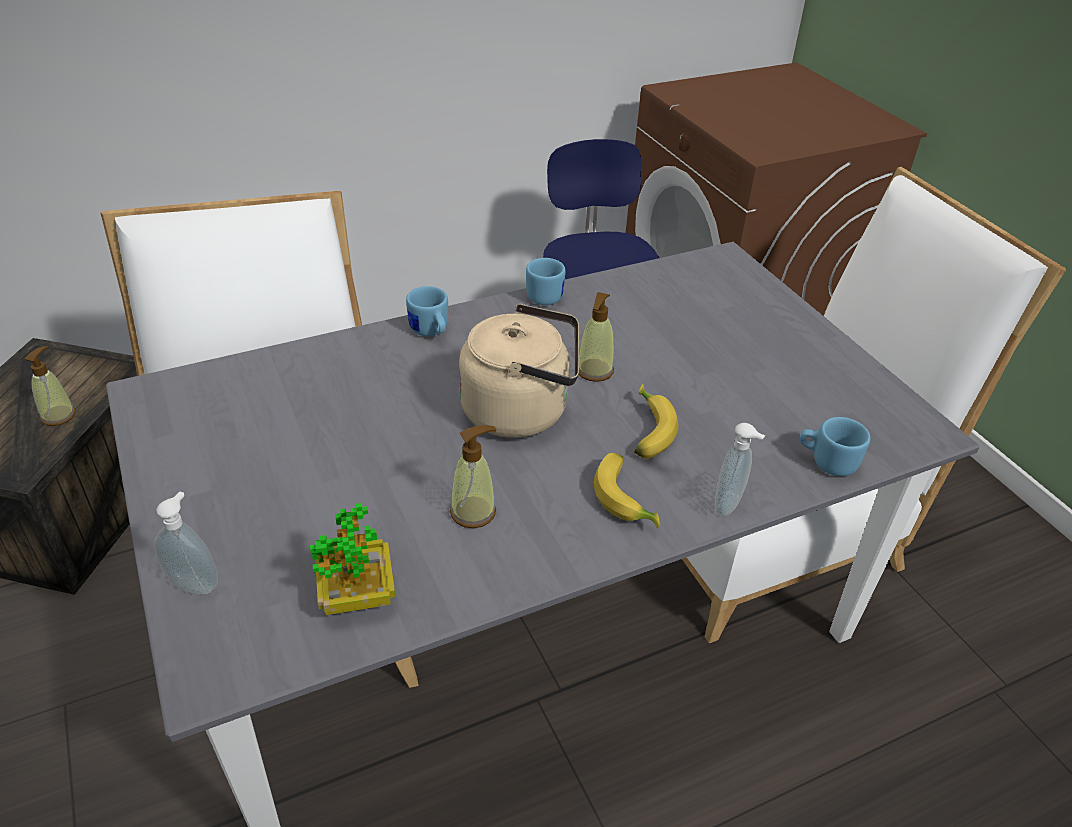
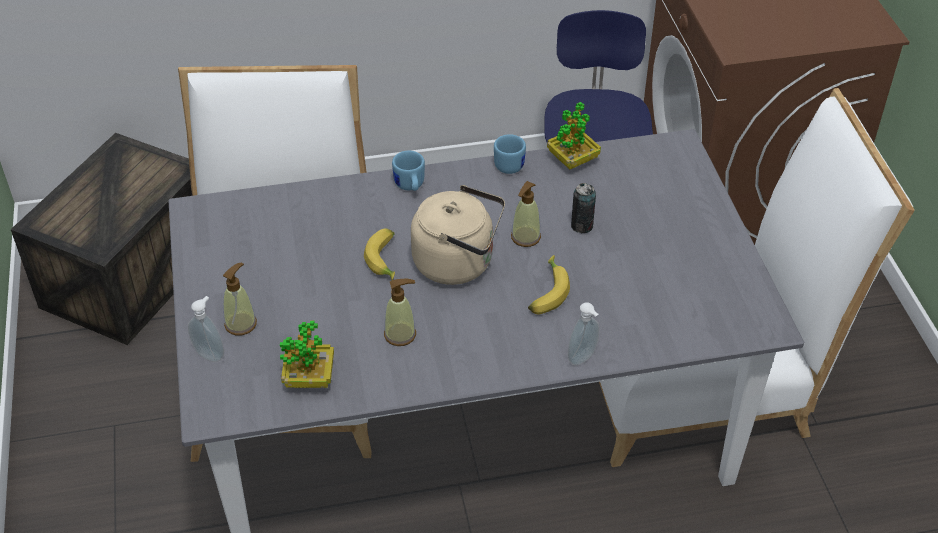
camera: 15 degrees right, 5 degrees up
soap dispenser [25,346,76,426] -> soap dispenser moved to [223,263,257,336]
banana [594,453,660,528] -> banana moved to [364,229,395,281]
blue mug [800,417,870,476] -> none
none -> potted plant [547,102,601,170]
none -> can [571,183,596,233]

